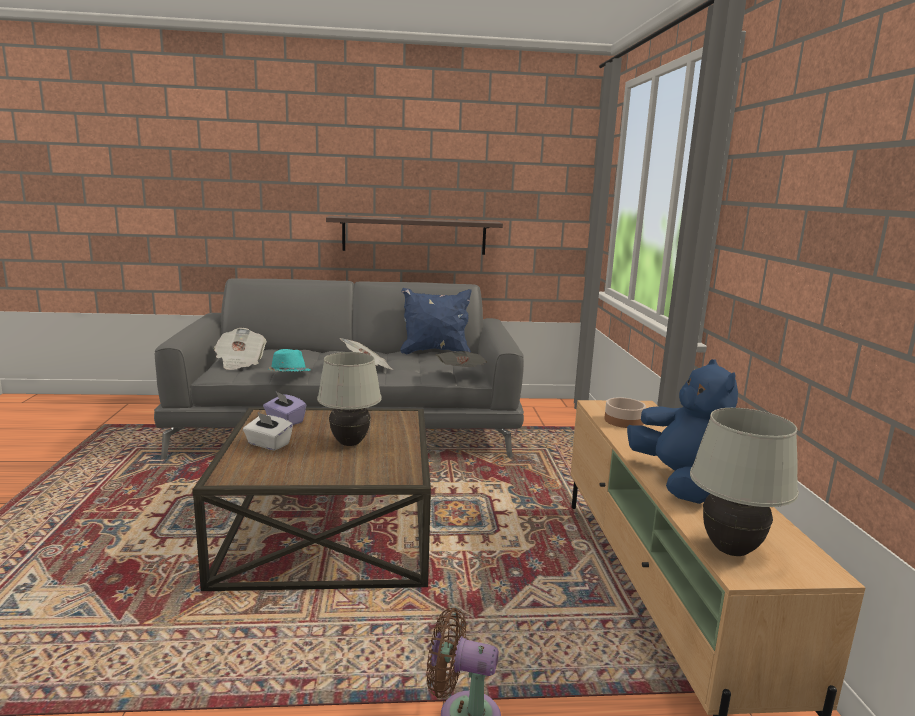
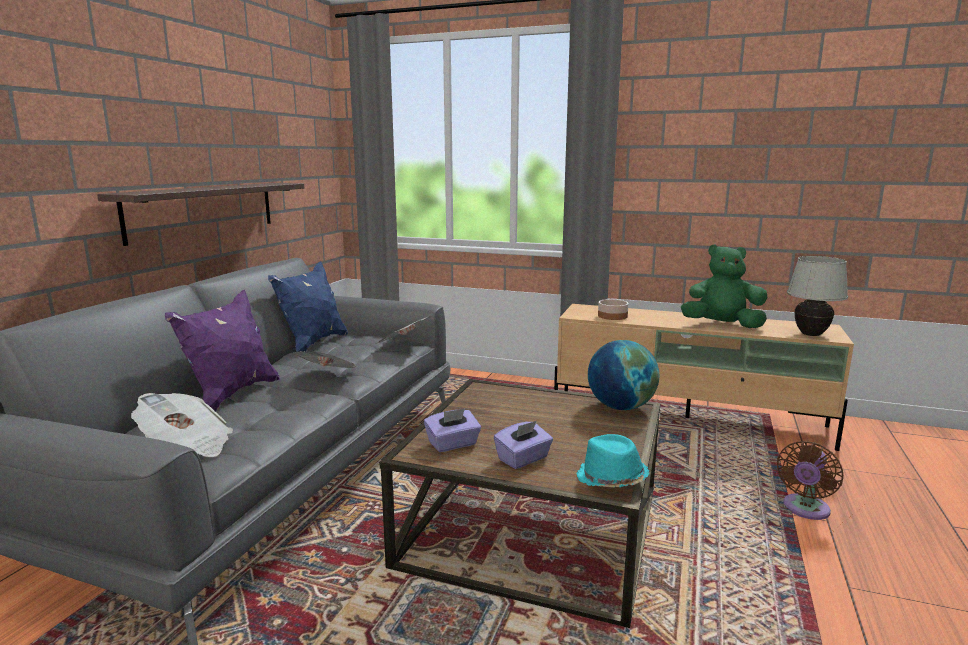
camera: 65 degrees left, 0 degrees up
white tissue box [243,412,293,451] -> purple tissue box [494,421,553,469]
turquoise hat [268,349,310,372] -> turquoise hat moved to [576,434,650,488]
white table lamp [317,352,382,446] -> none
blue plush toy [627,359,738,504] -> green plush toy [681,244,768,328]
none -> purple pillow [165,290,280,411]
none -> globe [588,340,659,410]

